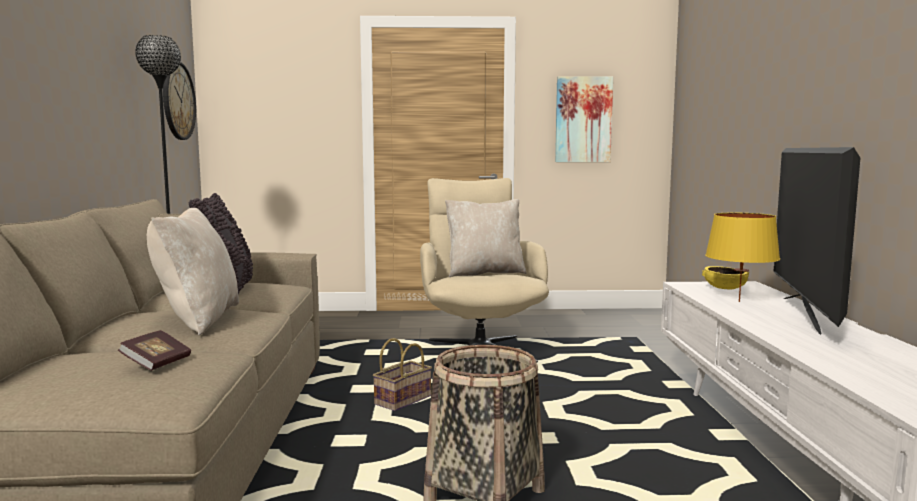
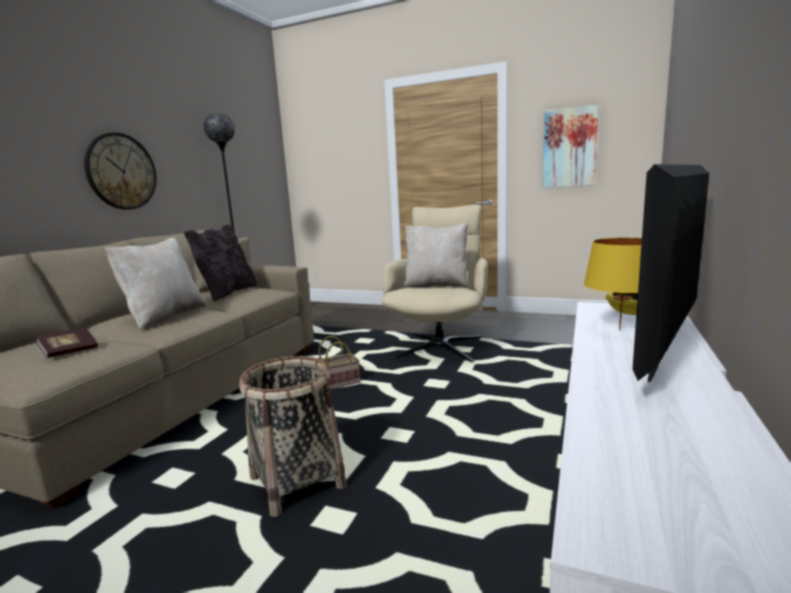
camera: 25 degrees right, 5 degrees up
wall clock [163,62,196,140] -> wall clock moved to [84,133,156,209]

